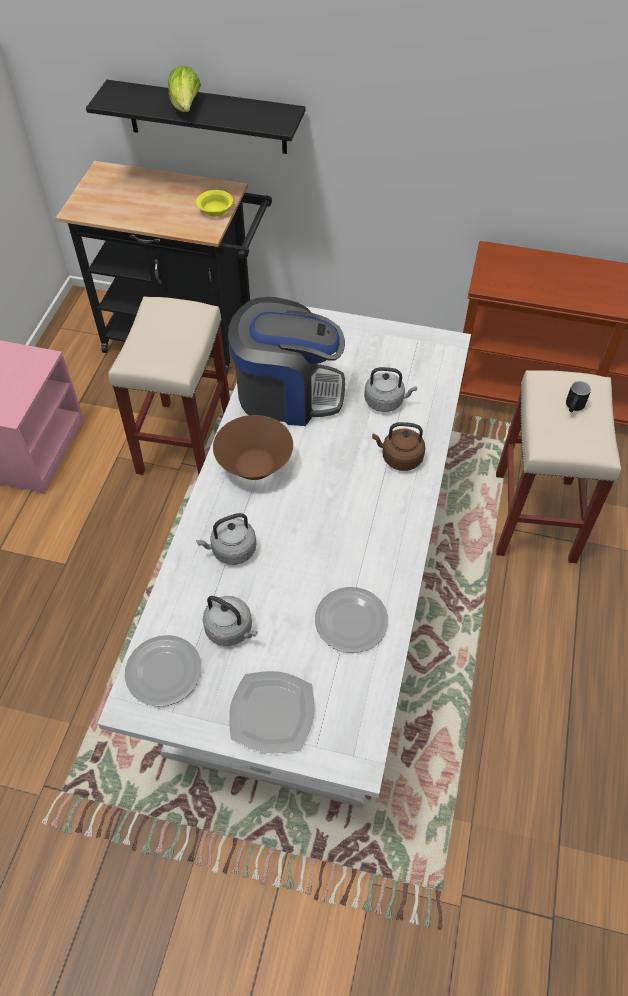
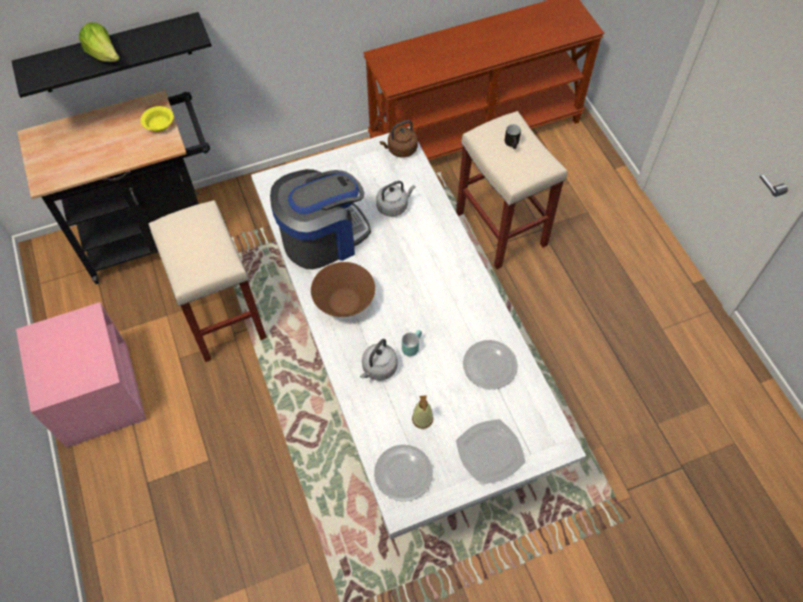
camera: 35 degrees left, 5 degrees up
grey kettle [203,596,258,646] -> soap dispenser [412,395,433,429]
brown kettle [372,422,425,471] -> brown kettle moved to [380,120,418,158]
none -> turquoise mug [402,330,422,356]

